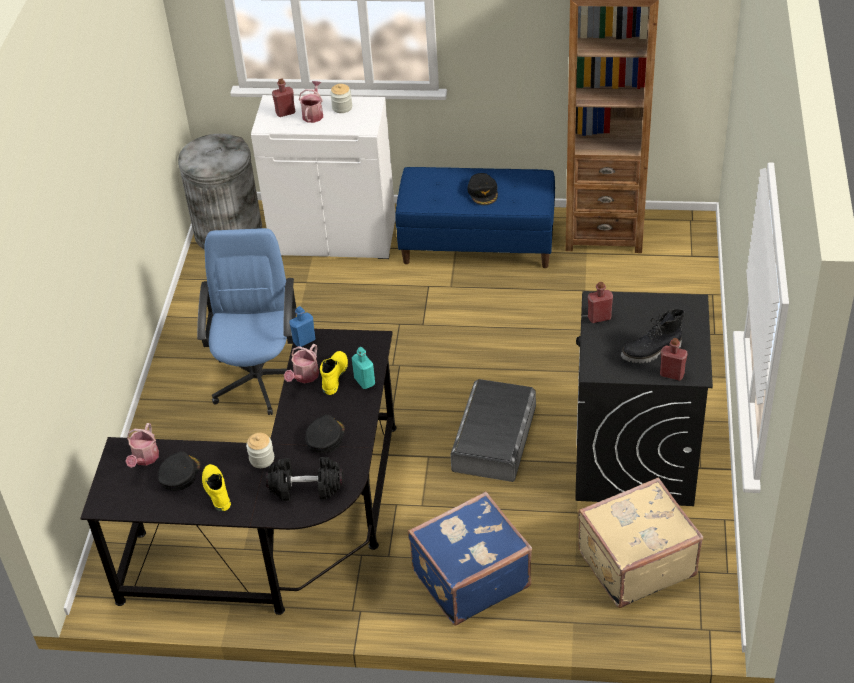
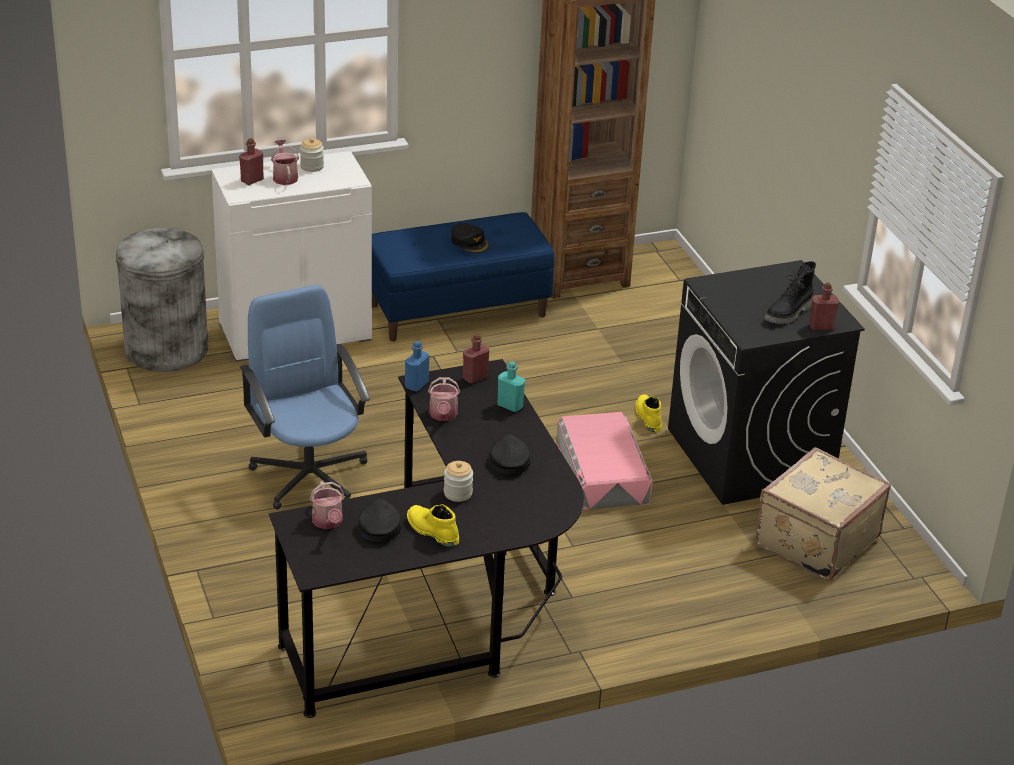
camera: 30 degrees left, 10 degrees down
black dumbbell [265,457,344,501] -> none
yellow boot [320,351,348,395] -> yellow boot moved to [635,394,662,432]
blue suitcase [408,491,532,626] -> none
grey storage box [450,379,536,482] -> pink storage box [556,412,653,510]
red bottle [588,282,613,323] -> red bottle moved to [463,334,490,384]

